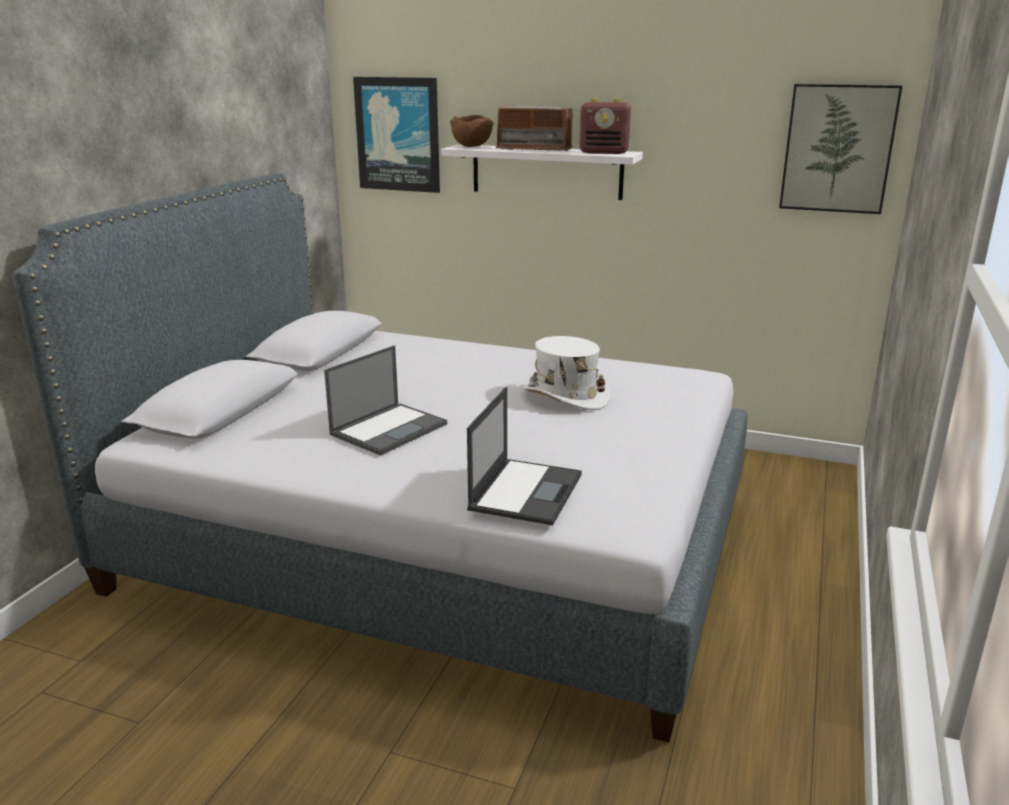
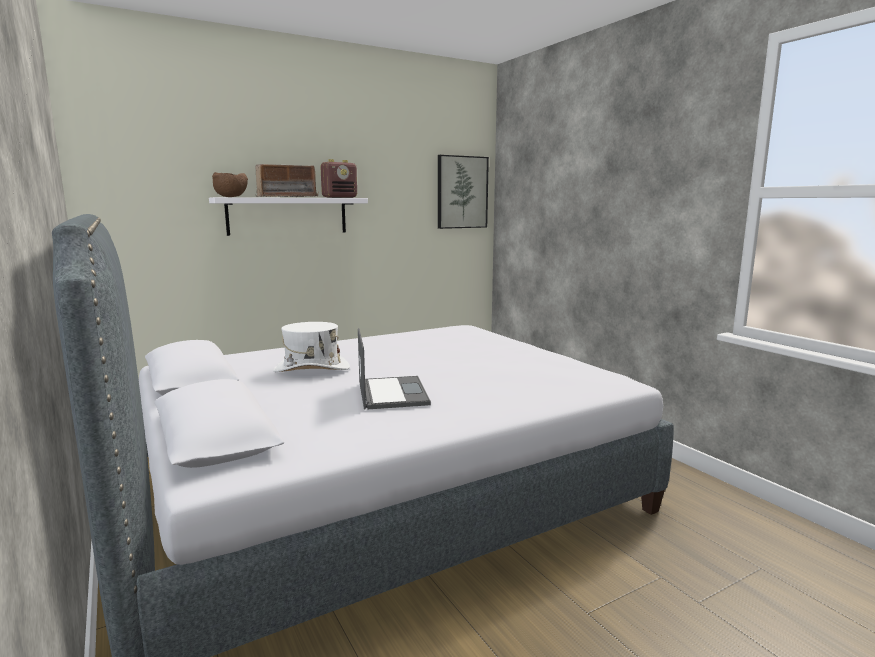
camera: 50 degrees left, 10 degrees down
picture [353,77,440,193] -> none
laptop [467,387,582,525] -> none
white hat [523,336,610,410] -> white hat moved to [273,322,350,372]

